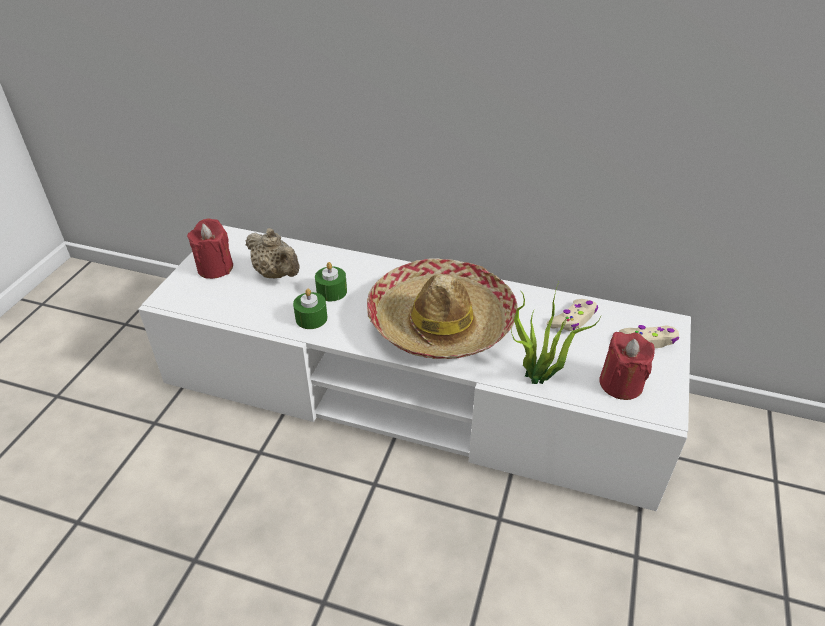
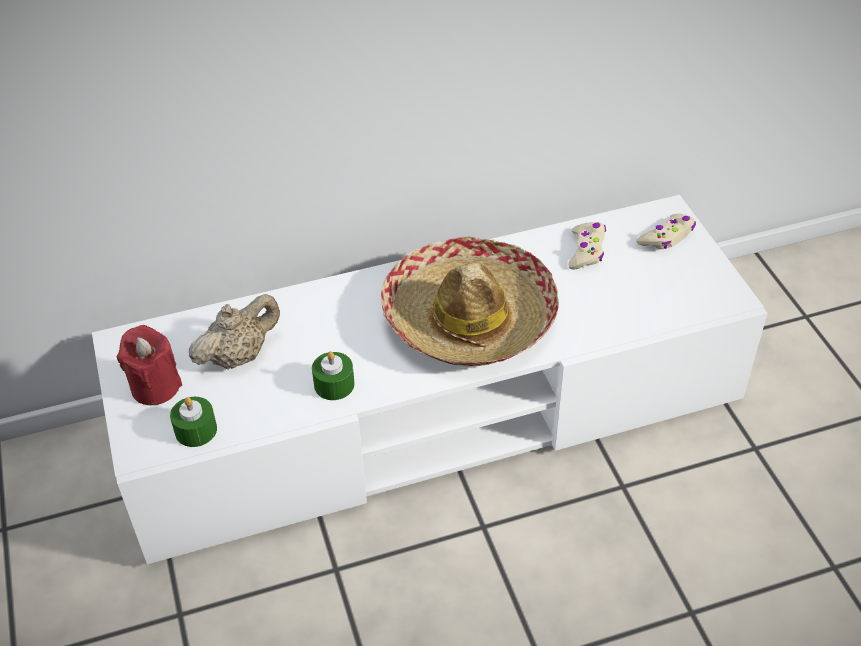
camera: 35 degrees left, 5 degrees up
beige teapot [245,228,300,279] -> beige teapot turned 45 degrees counterclockwise [189,294,280,370]
green candle [315,262,347,301] -> green candle moved to [170,397,217,447]
potted plant [511,282,602,384] -> none
red candle [599,332,655,400] -> none

